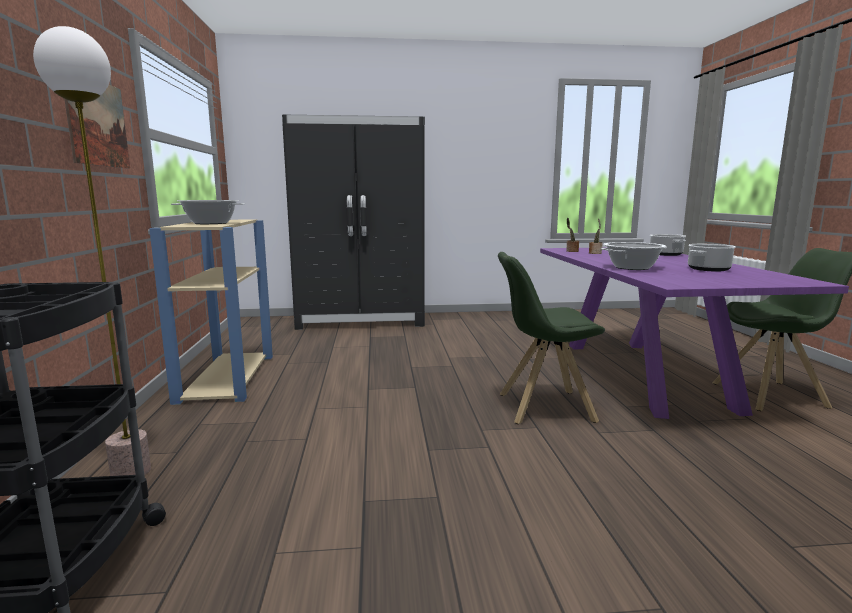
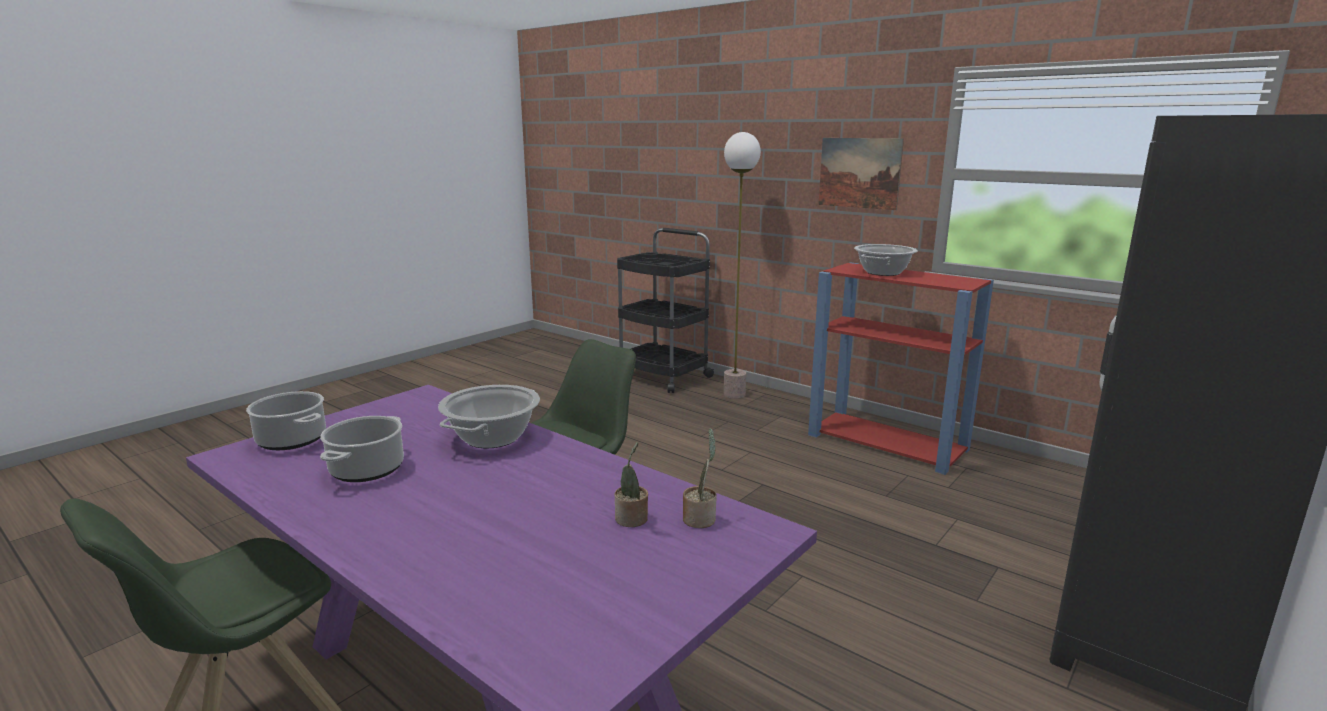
camera: 135 degrees right, 5 degrees up
beige bookcase [149,220,273,405] -> red bookcase [808,262,994,475]
cooking pot [650,234,686,256] -> cooking pot moved to [246,391,326,450]

